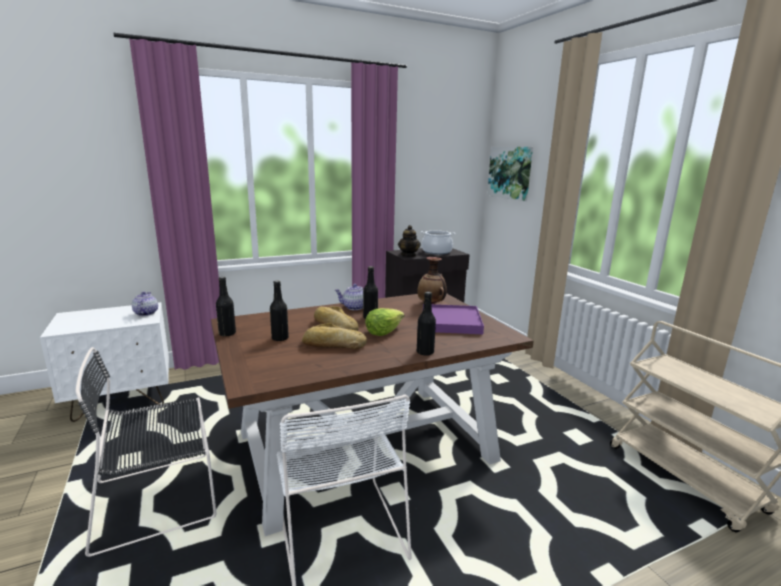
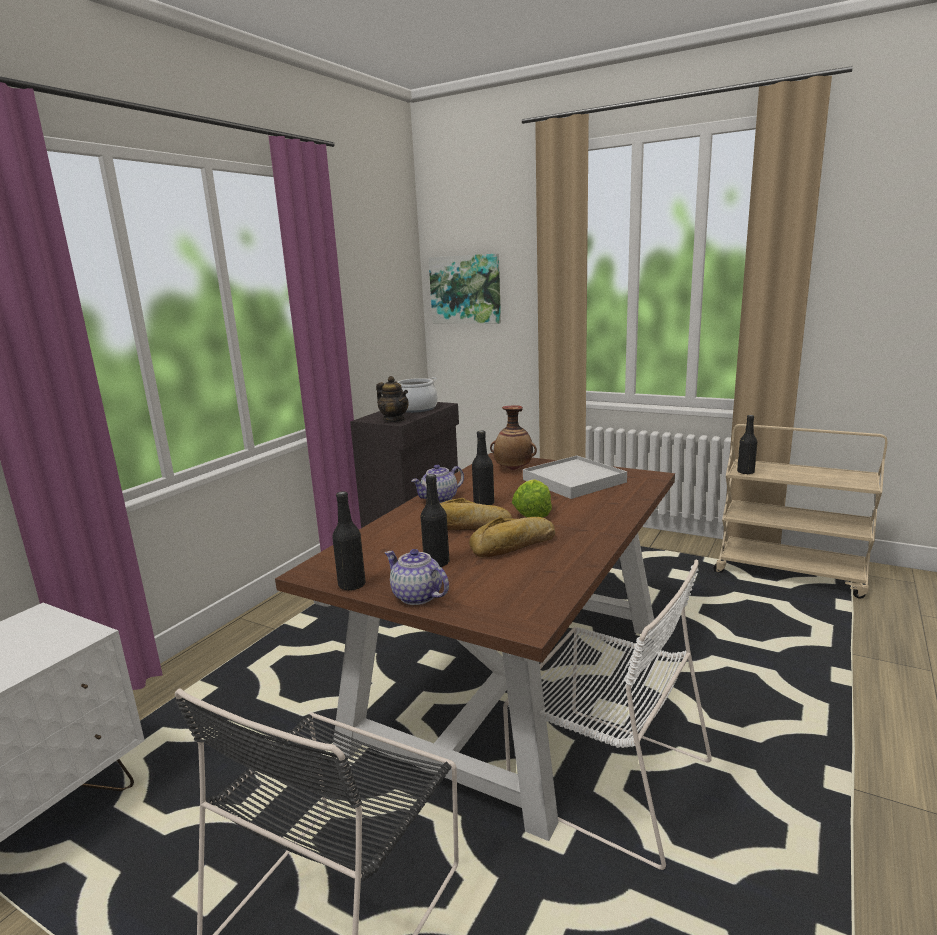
camera: 35 degrees left, 0 degrees up
teapot [132,292,158,316] -> teapot moved to [385,549,449,605]
black bottle [417,292,436,355] -> black bottle moved to [737,415,757,474]
purple tray [423,304,484,334] -> white tray [523,456,627,499]

